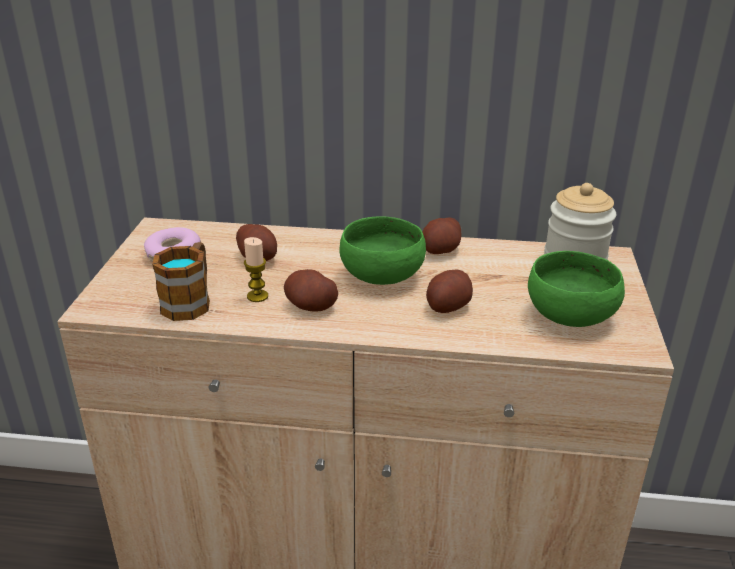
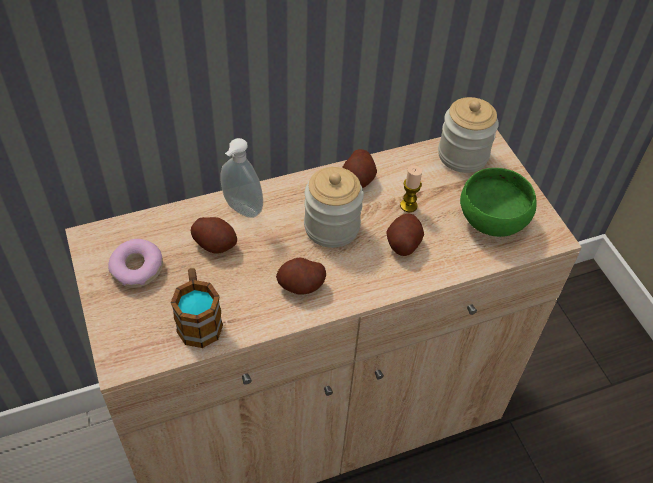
camera: 30 degrees left, 20 degrees up
candle [244,237,268,302] -> candle moved to [400,166,422,213]
green bowl [339,216,426,285] -> jar [304,167,364,248]
none -> soap dispenser [221,138,263,218]

